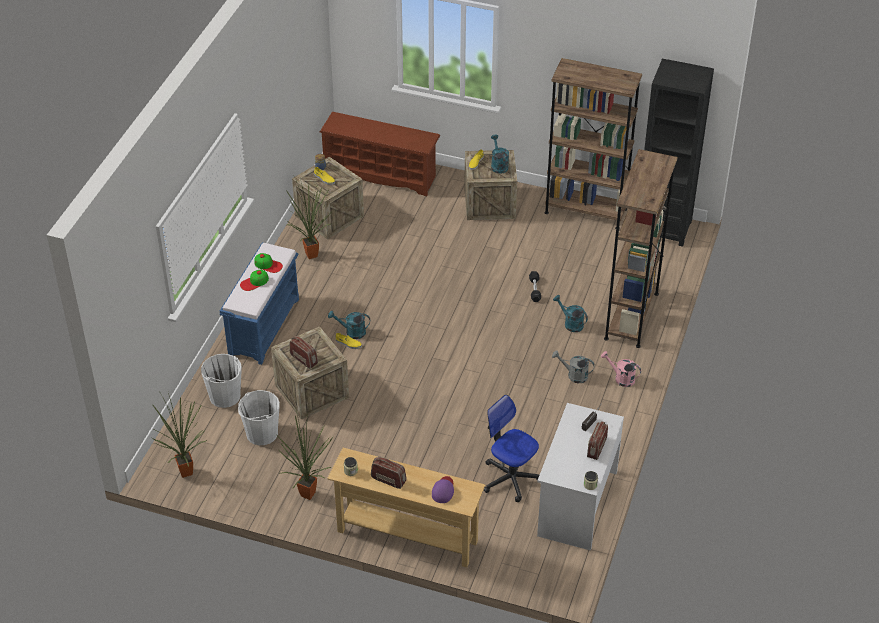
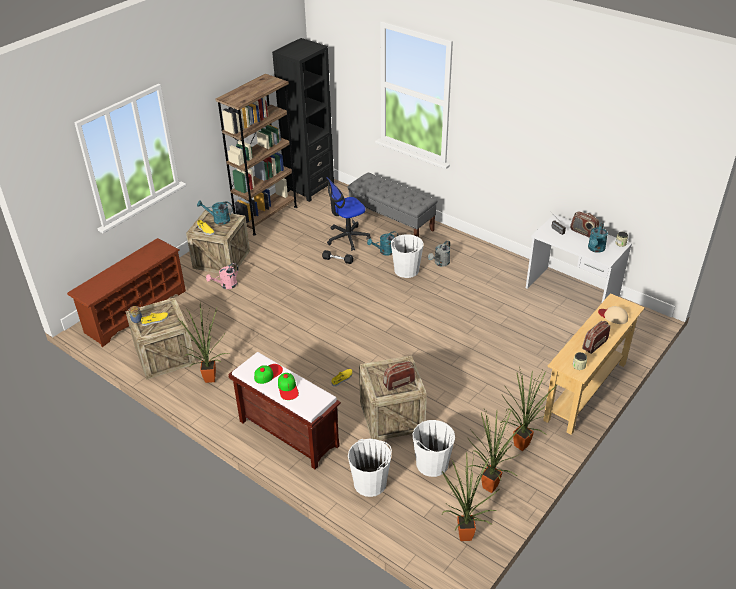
camera: 70 degrees left, 5 degrees down
blue bench [220,242,299,365] -> brown bench [228,352,341,469]
turquoise watering can [328,311,370,339] -> turquoise watering can moved to [588,223,608,253]
purple cap [432,476,454,503] -> beige cap [598,306,628,324]
office chair [484,395,540,502] -> office chair moved to [326,177,371,251]
pink watering can [601,351,641,387] -> pink watering can moved to [206,263,238,289]
brown bookcase [604,149,678,348] -> grey bench [347,173,438,237]
none -> white bucket [391,234,424,278]
none -> potted plant [467,408,526,493]

